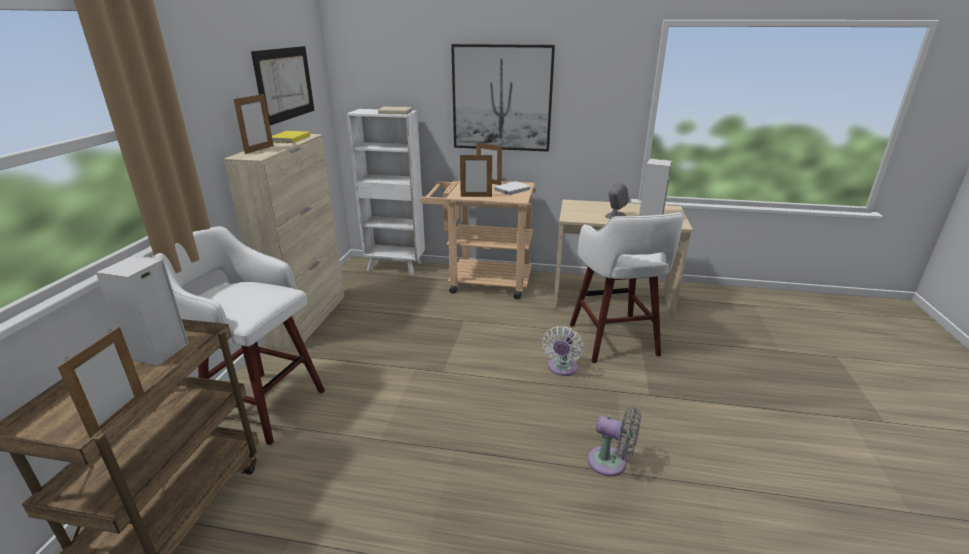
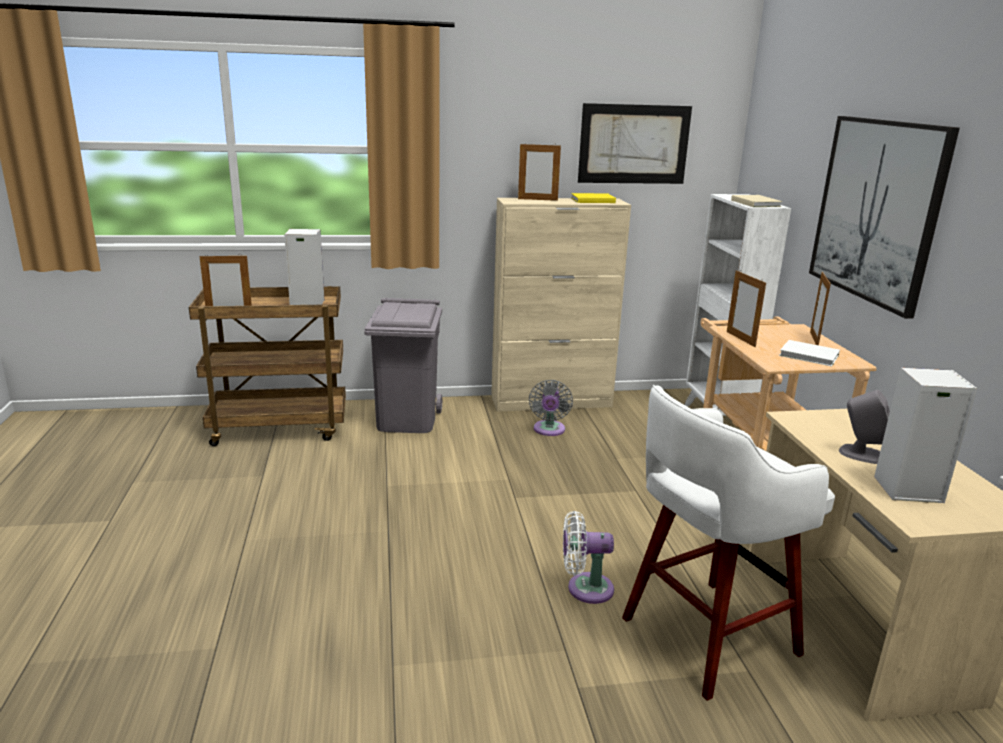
camera: 70 degrees right, 5 degrees down
white stool [153,226,325,445] -> grey trash can [364,297,442,433]
grey fan [588,407,641,477] -> grey fan moved to [529,380,573,436]

